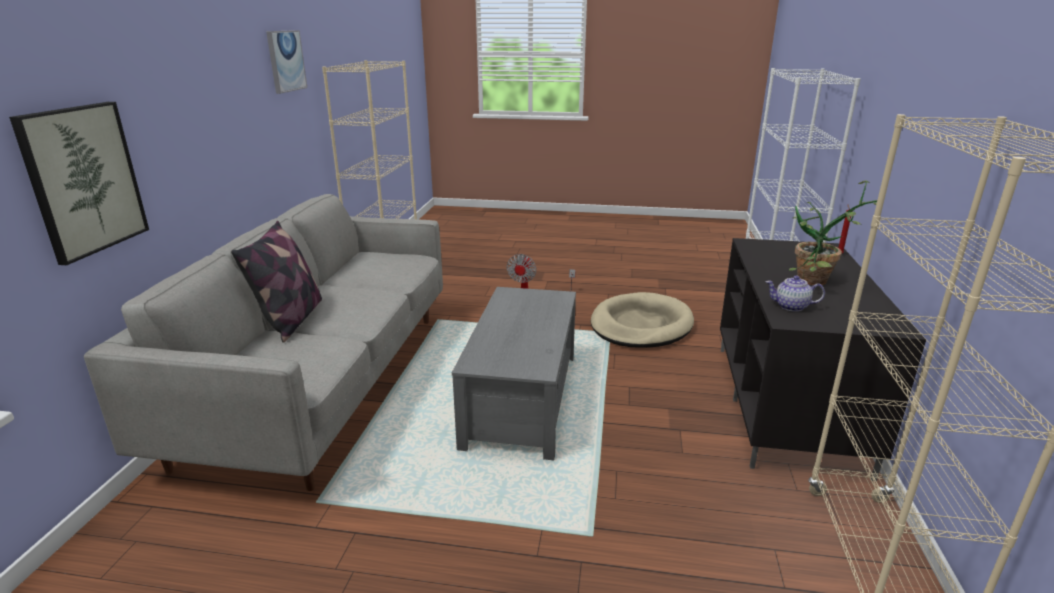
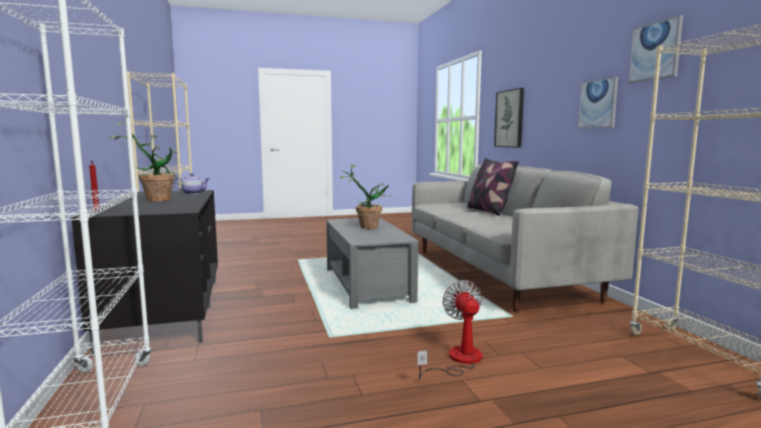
camera: 155 degrees right, 15 degrees down
beige dog bed [590,292,694,348] -> none
none -> potted plant [340,165,390,229]
none -> picture [578,77,618,129]

